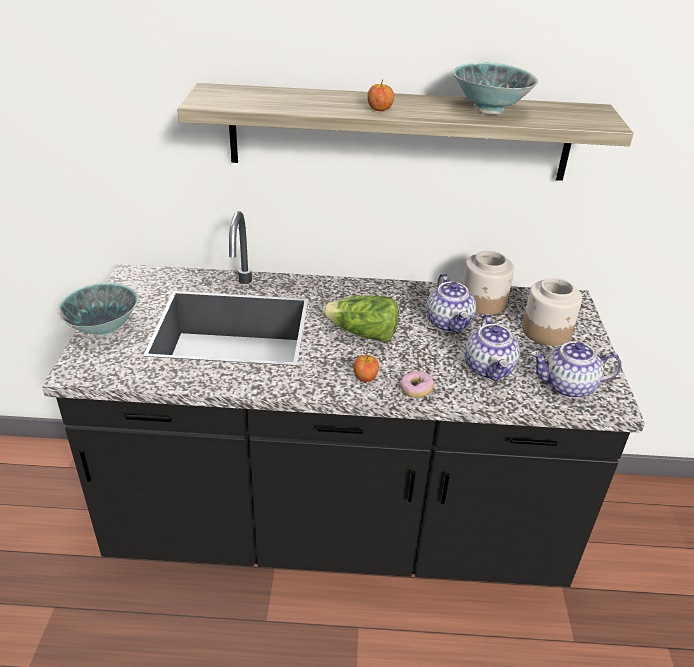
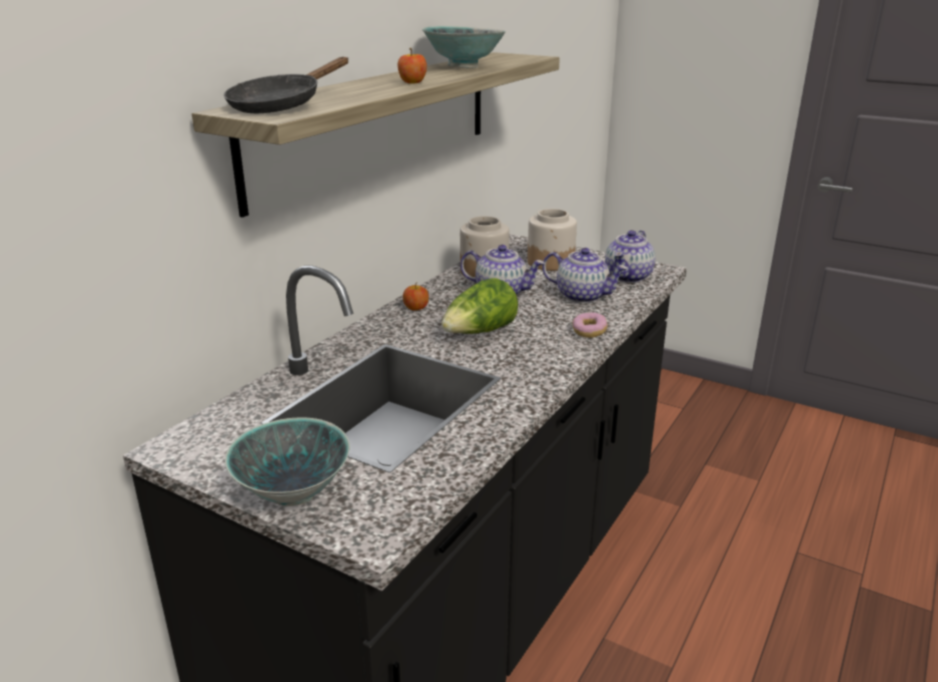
camera: 60 degrees left, 10 degrees down
apple [353,355,379,382] -> apple moved to [403,282,429,311]
none -> black frying pan [224,57,348,113]

